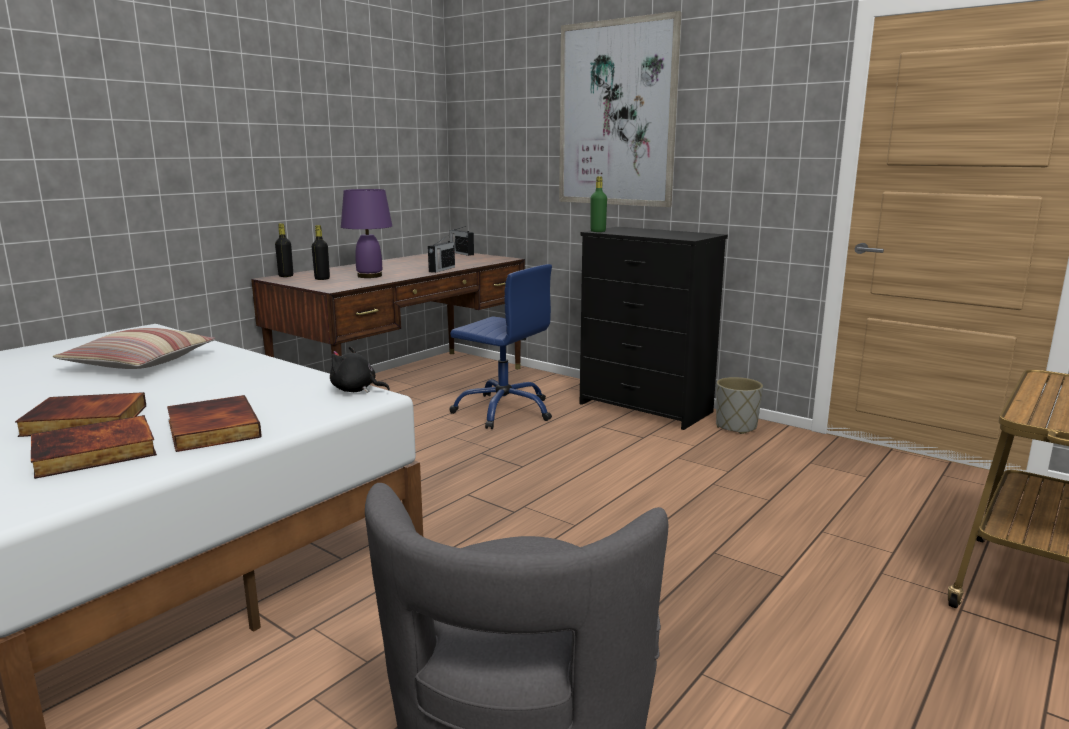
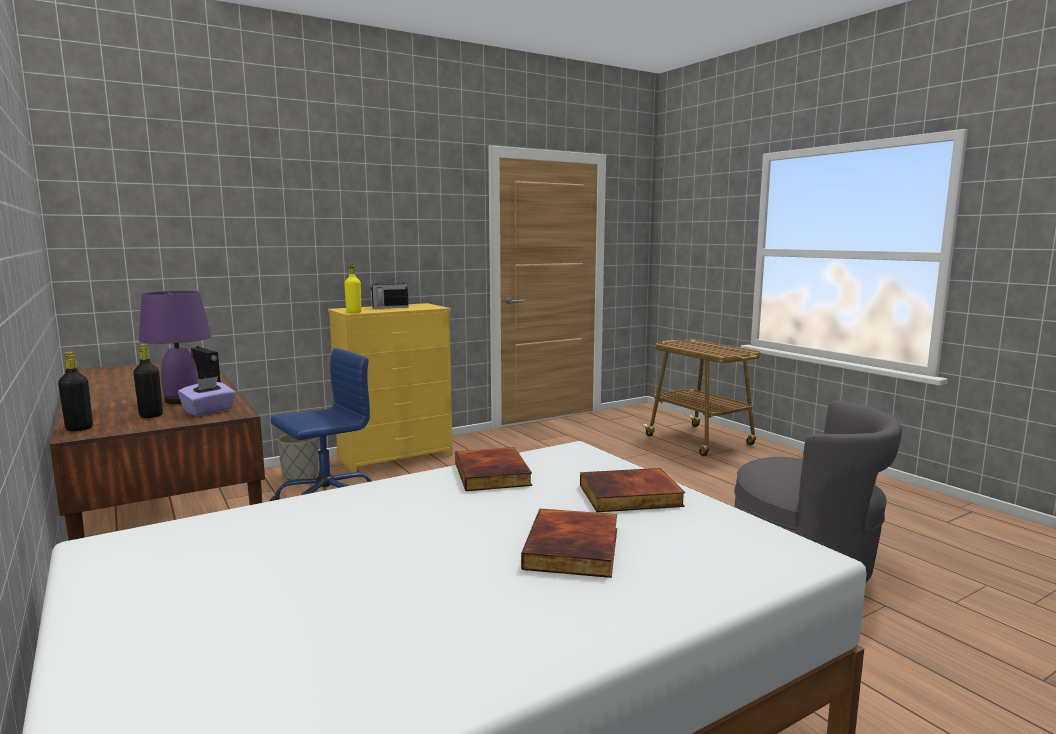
camera: 70 degrees left, 5 degrees down
book [31,415,157,479] -> book moved to [455,447,532,491]
pillow [53,328,215,369] -> none
black plush toy [330,346,390,393] -> none
radio [450,226,474,256] -> radio moved to [370,278,409,309]
picture [559,11,682,207] -> none
black dresser [580,227,728,430] -> yellow dresser [328,303,453,472]
green bottle [590,176,607,232] -> yellow bottle [344,264,362,313]
grey planter [716,377,763,434] -> grey planter moved to [277,434,318,480]
none -> purple tissue box [178,376,235,416]

